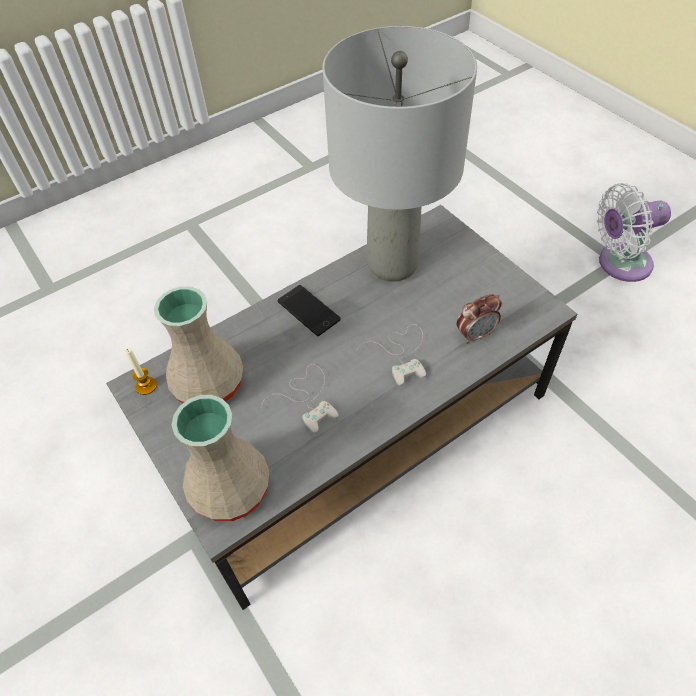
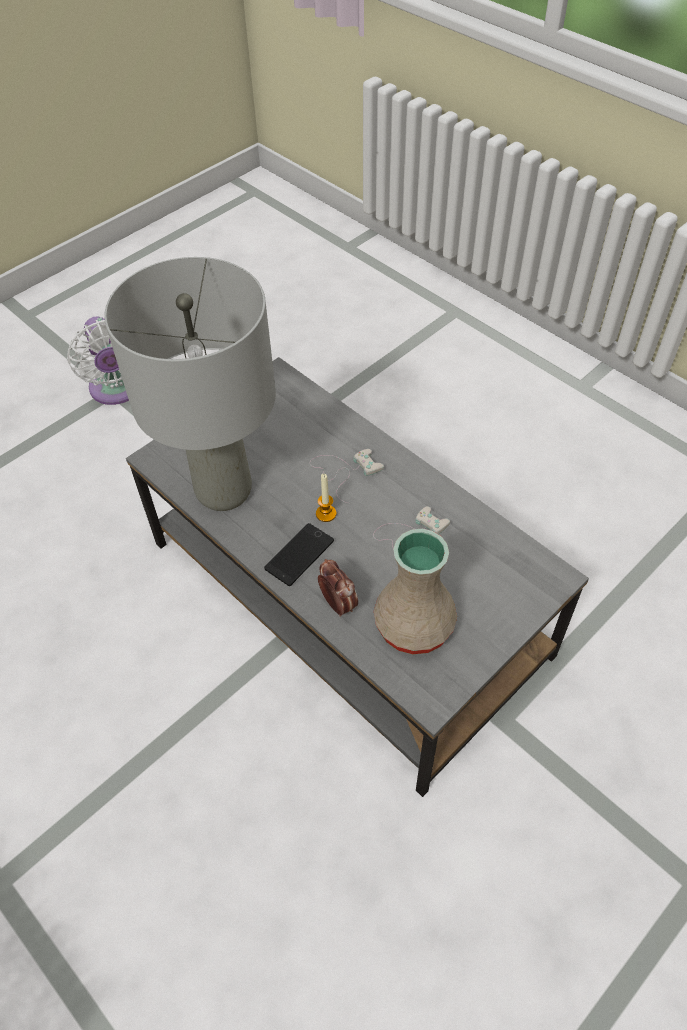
camera: 100 degrees left, 0 degrees up
candle [125,348,157,395] -> candle moved to [316,474,336,522]
beige vase [172,395,269,522] -> none
alarm clock [456,294,502,344] -> alarm clock moved to [318,559,358,617]

